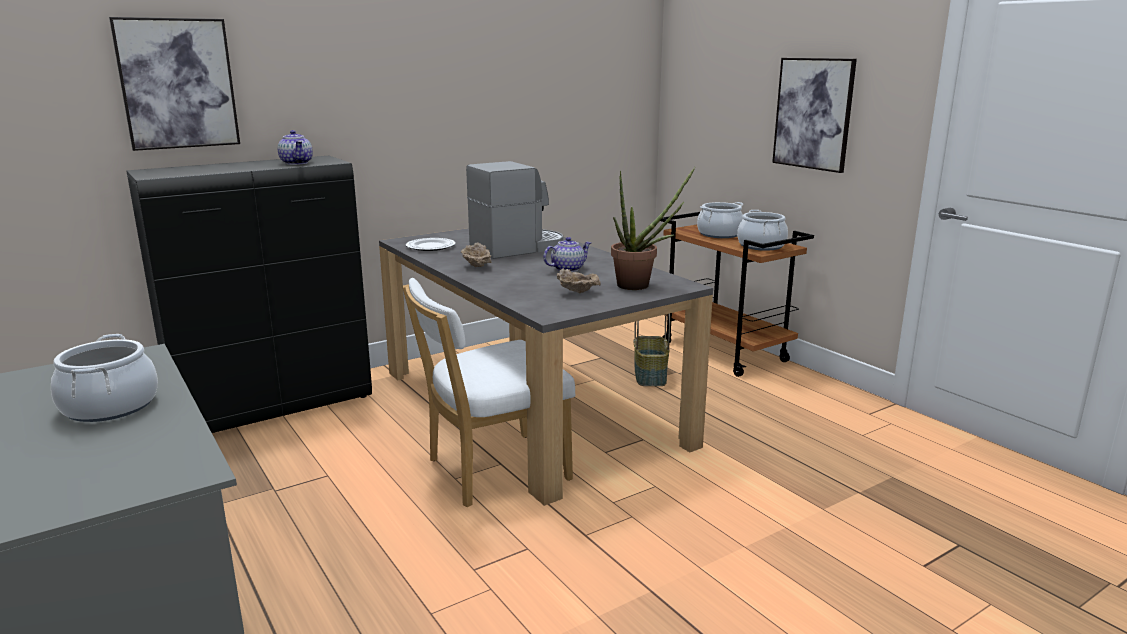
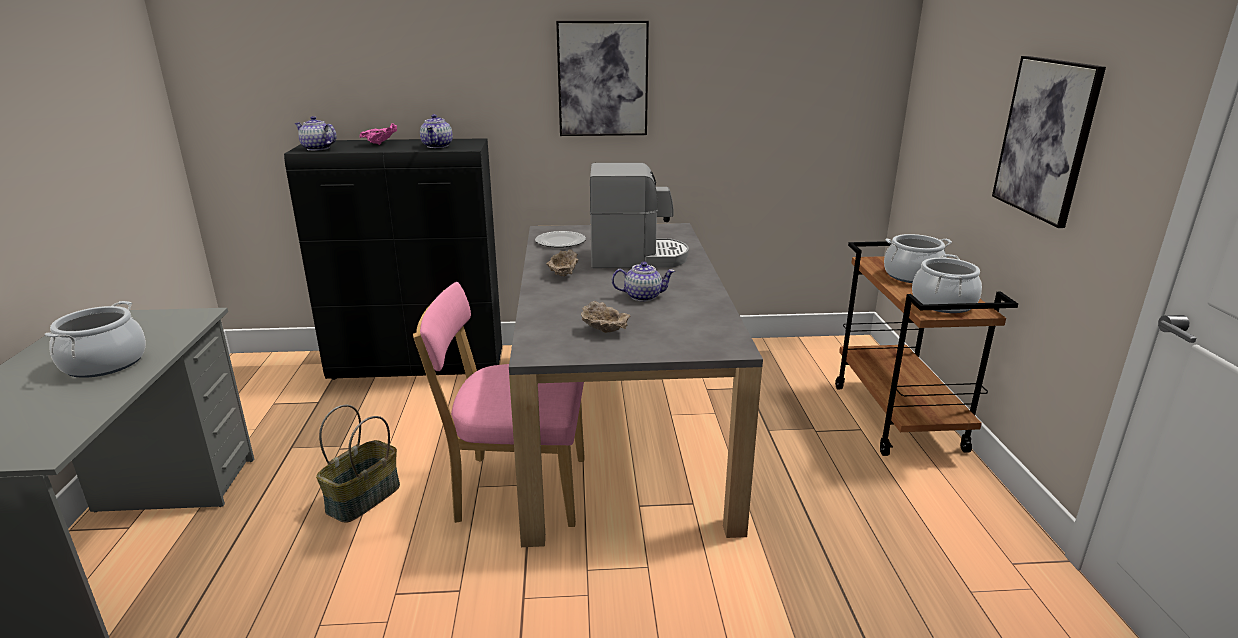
camera: 30 degrees right, 5 degrees up
picture [109,17,240,151] -> picture moved to [556,21,649,136]
white chair [403,278,576,507] -> pink chair [413,282,585,527]
potted plant [611,167,695,290] -> none
basket [634,314,670,386] -> basket moved to [316,405,400,523]
none -> teapot [294,116,337,151]
none -> pink bowl [359,124,397,145]

